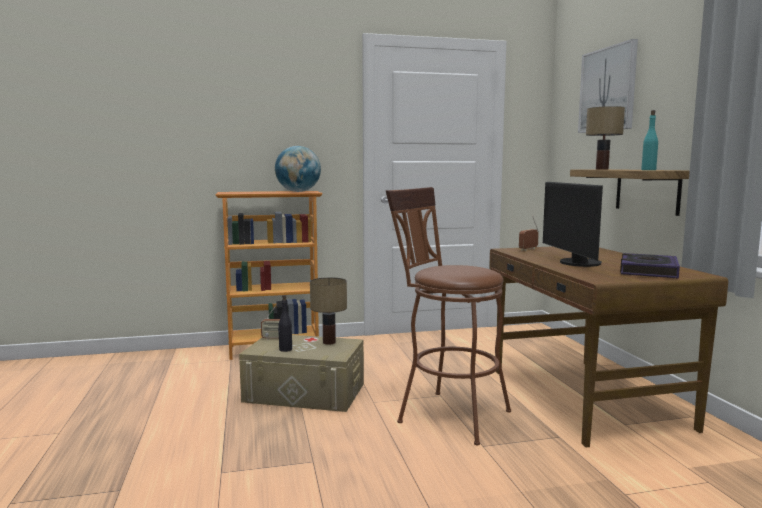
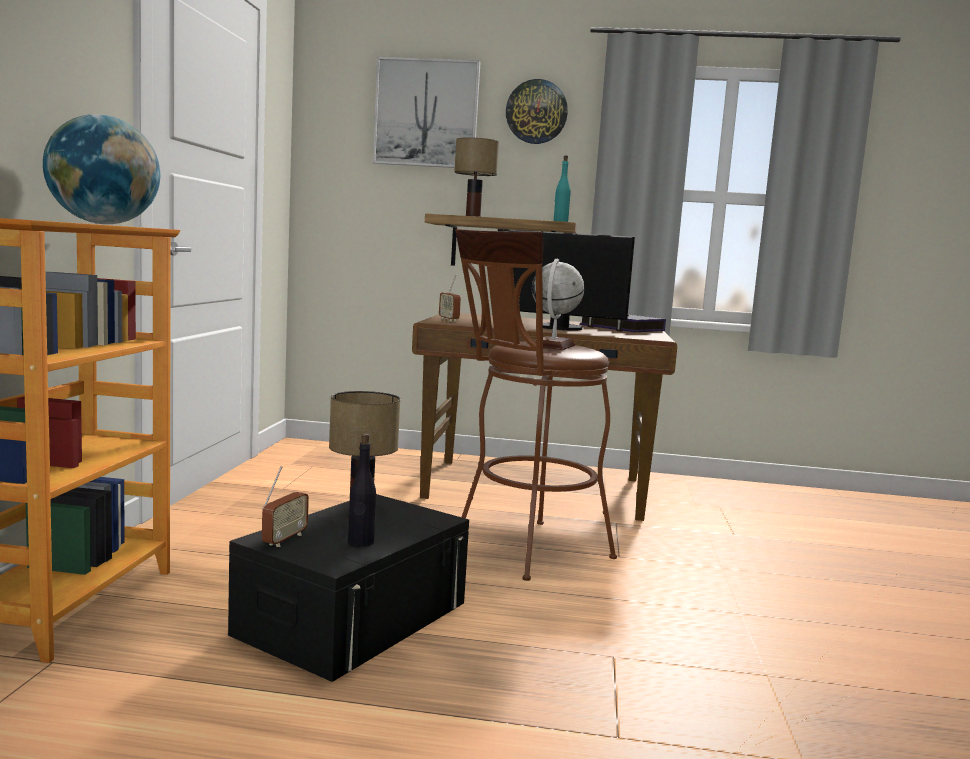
camera: 70 degrees left, 0 degrees up
beige storage box [239,335,364,412] -> black storage box [228,494,469,682]
none -> wall clock [506,79,568,144]
none -> globe [532,259,584,350]

